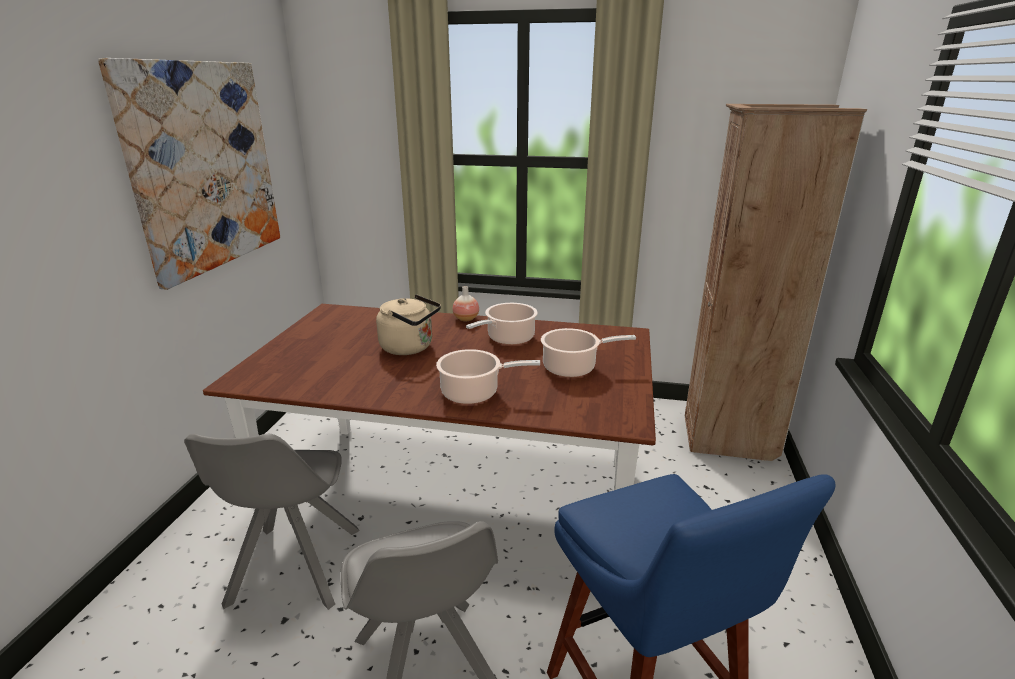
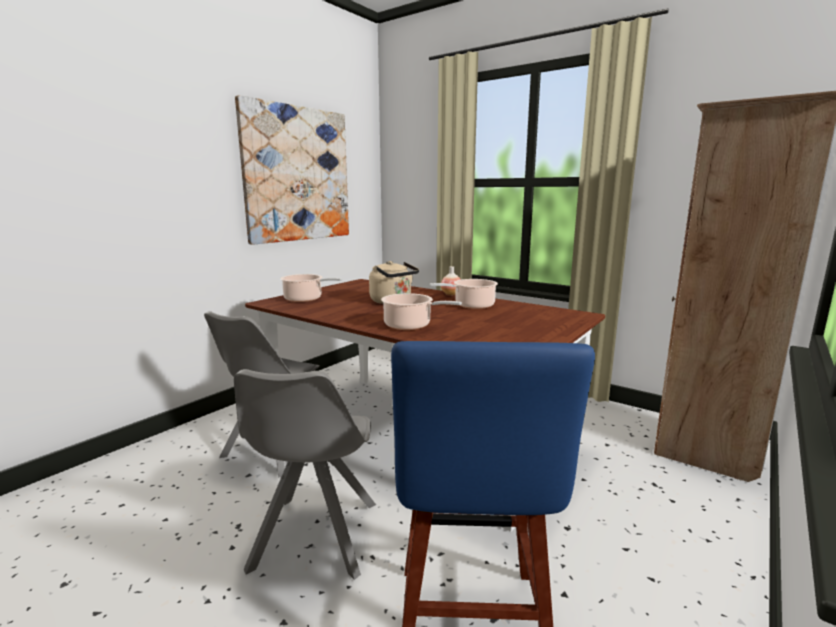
camera: 25 degrees right, 10 degrees down
cooking pot [541,328,636,377] -> cooking pot moved to [280,274,342,302]

